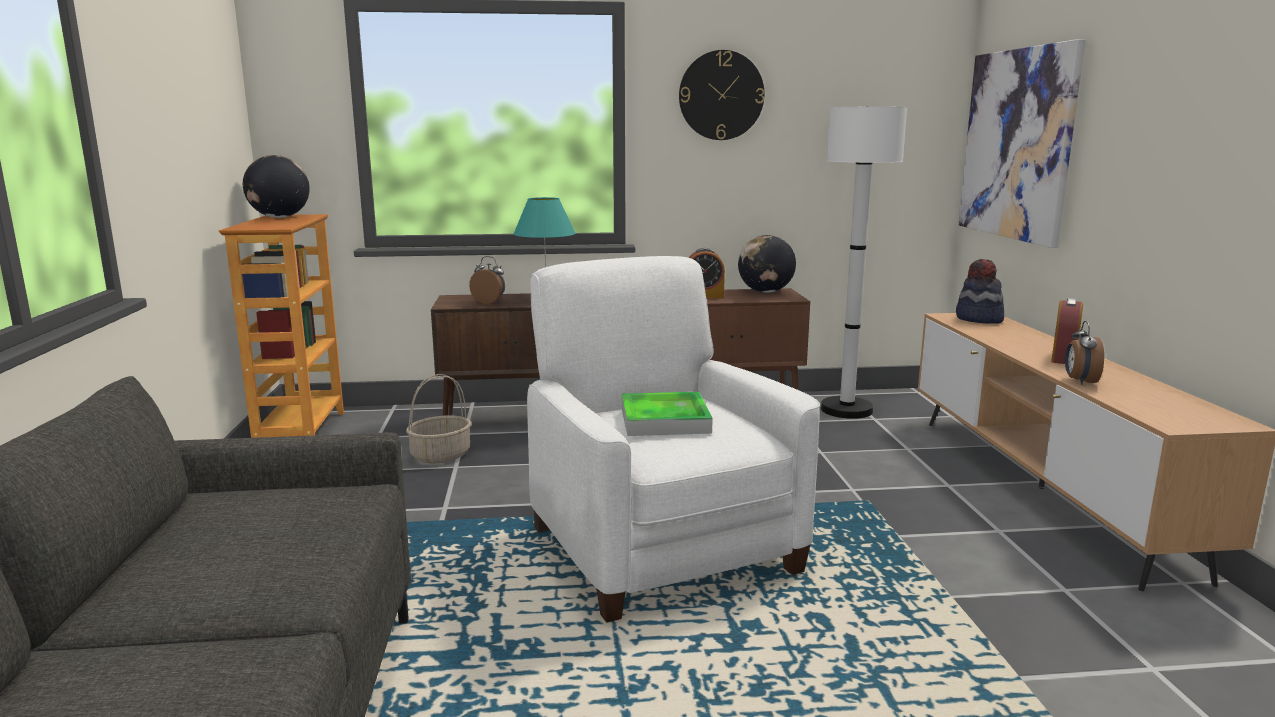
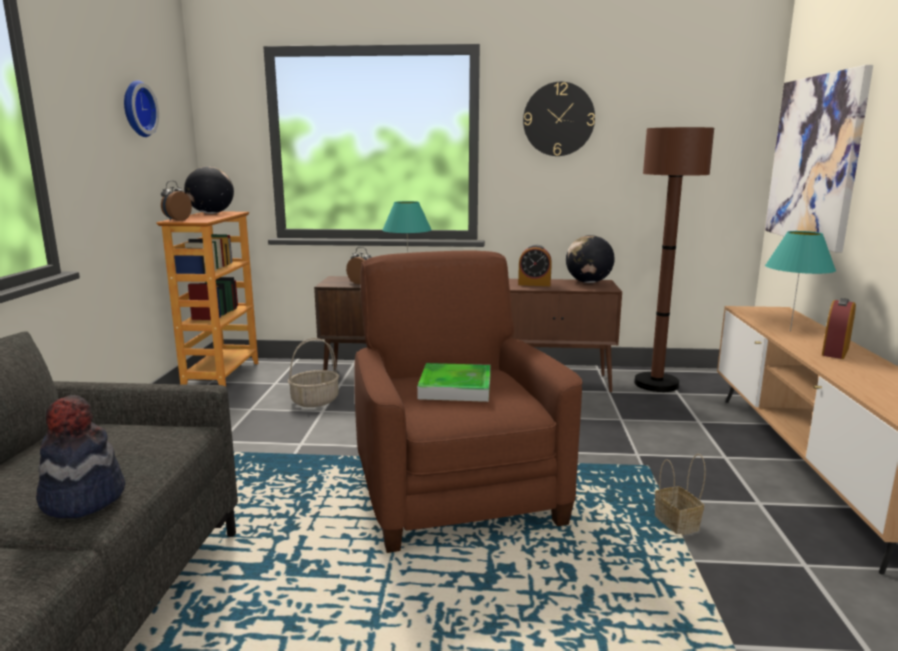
camera: 10 degrees right, 0 degrees up
white armchair [527,256,820,623] -> brown armchair [354,251,583,553]
white floor lamp [821,106,907,419] -> brown floor lamp [634,127,714,392]
hat [956,259,1004,324] -> hat moved to [36,395,125,518]
alarm clock [1065,321,1104,385] -> alarm clock moved to [161,181,192,221]
none -> wall clock [124,80,159,137]
none -> basket [655,454,706,535]
none -> turquoise table lamp [765,231,836,331]

